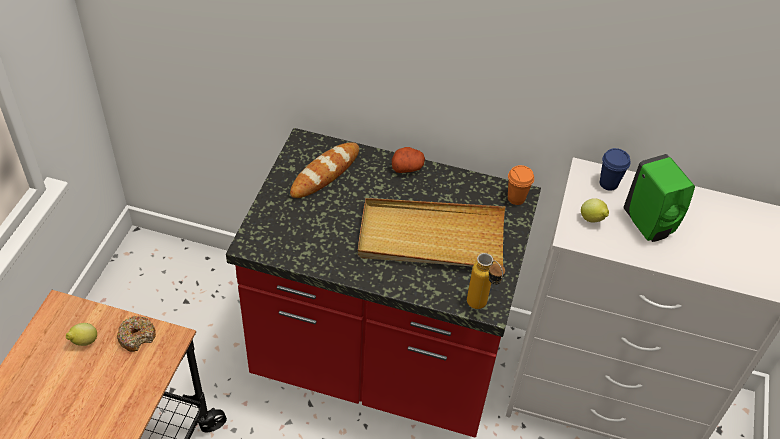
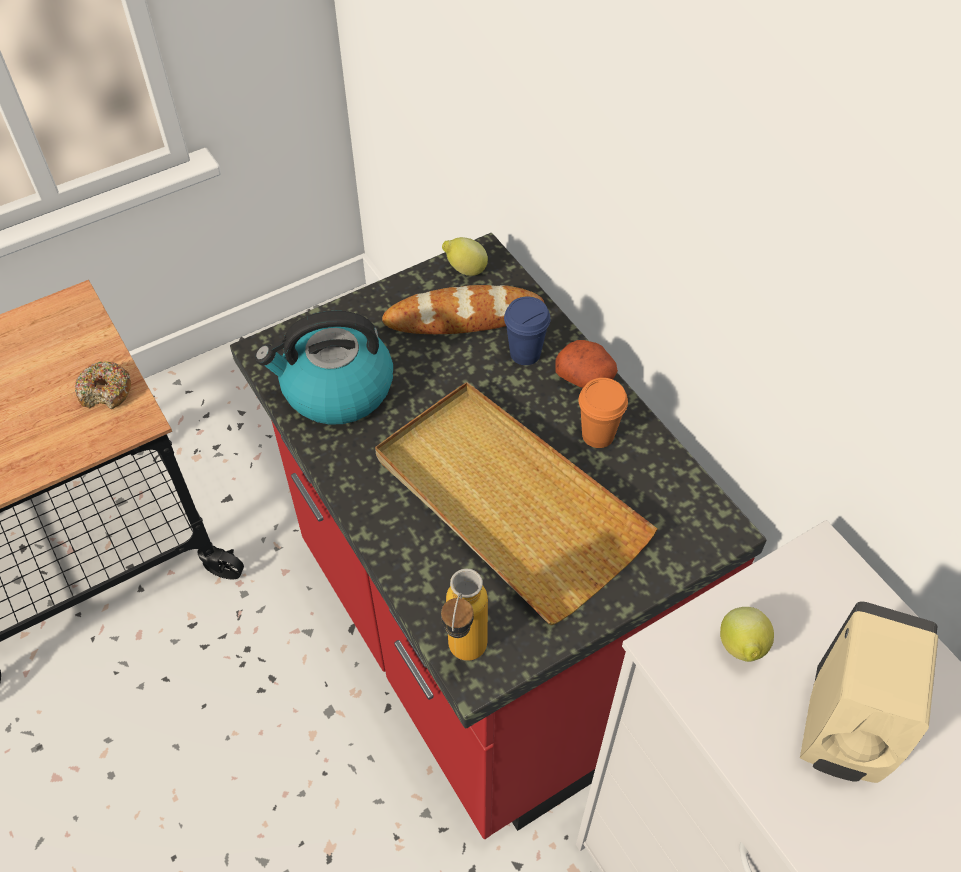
camera: 45 degrees right, 5 degrees up
lemon [66,323,97,346] -> lemon moved to [442,237,488,276]
orange cup [508,165,534,205] -> orange cup moved to [578,378,628,448]
blue cup [600,148,631,191] -> blue cup moved to [504,297,551,365]
green soap dispenser [623,154,695,242] -> beige soap dispenser [800,602,938,783]
none -> kettle [255,311,393,425]

